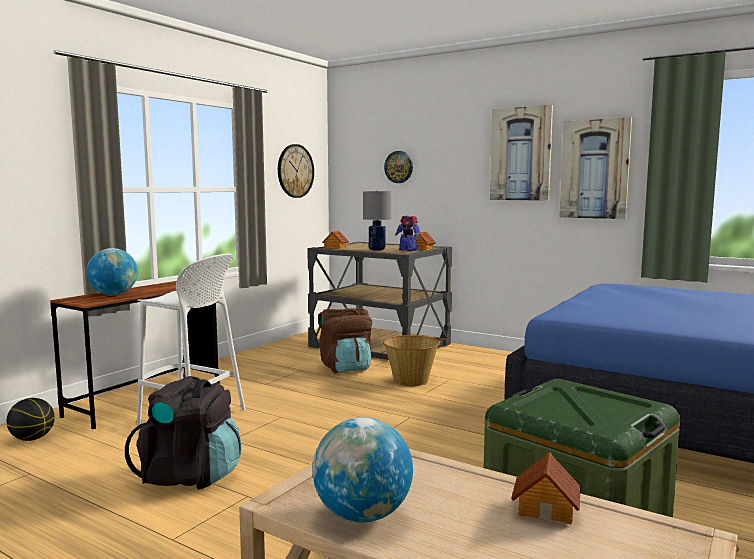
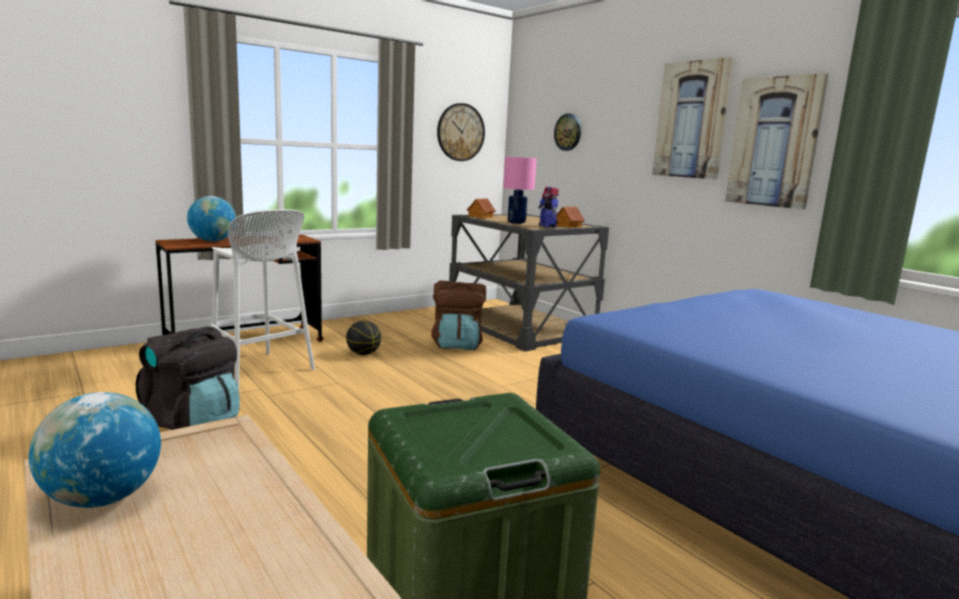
camera: 20 degrees right, 5 degrees up
basketball [6,398,55,441] -> basketball moved to [346,321,381,355]
grey table lamp [363,191,391,251] -> pink table lamp [503,156,537,224]
basket [383,335,440,386] -> none
toy house [511,452,581,525] -> none

